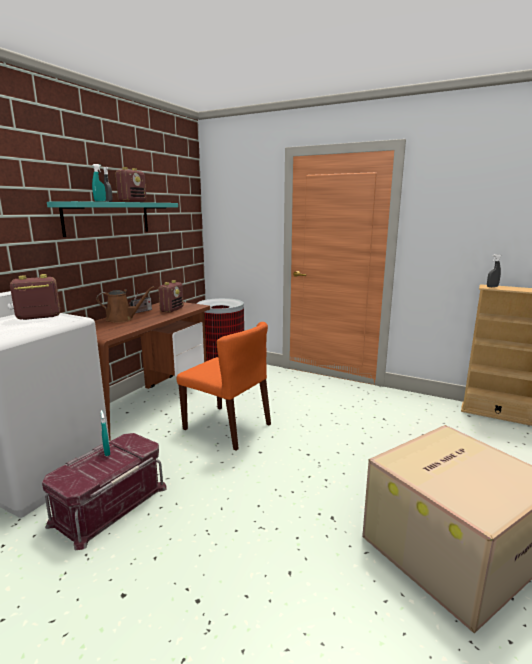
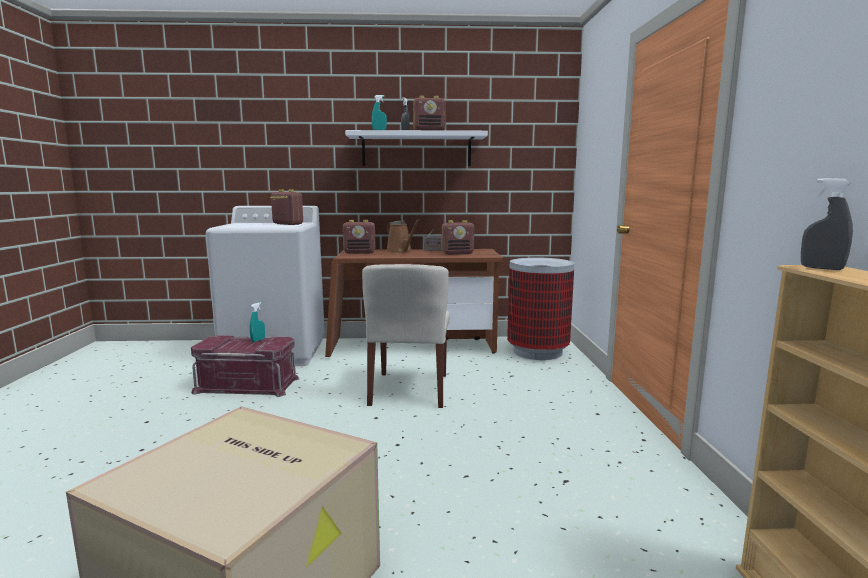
camera: 60 degrees right, 5 degrees down
turquoise shelf [47,201,178,237] -> white shelf [345,130,488,166]
orange chair [177,322,271,451] -> beige chair [362,264,450,408]
none -> radio [343,220,376,254]

